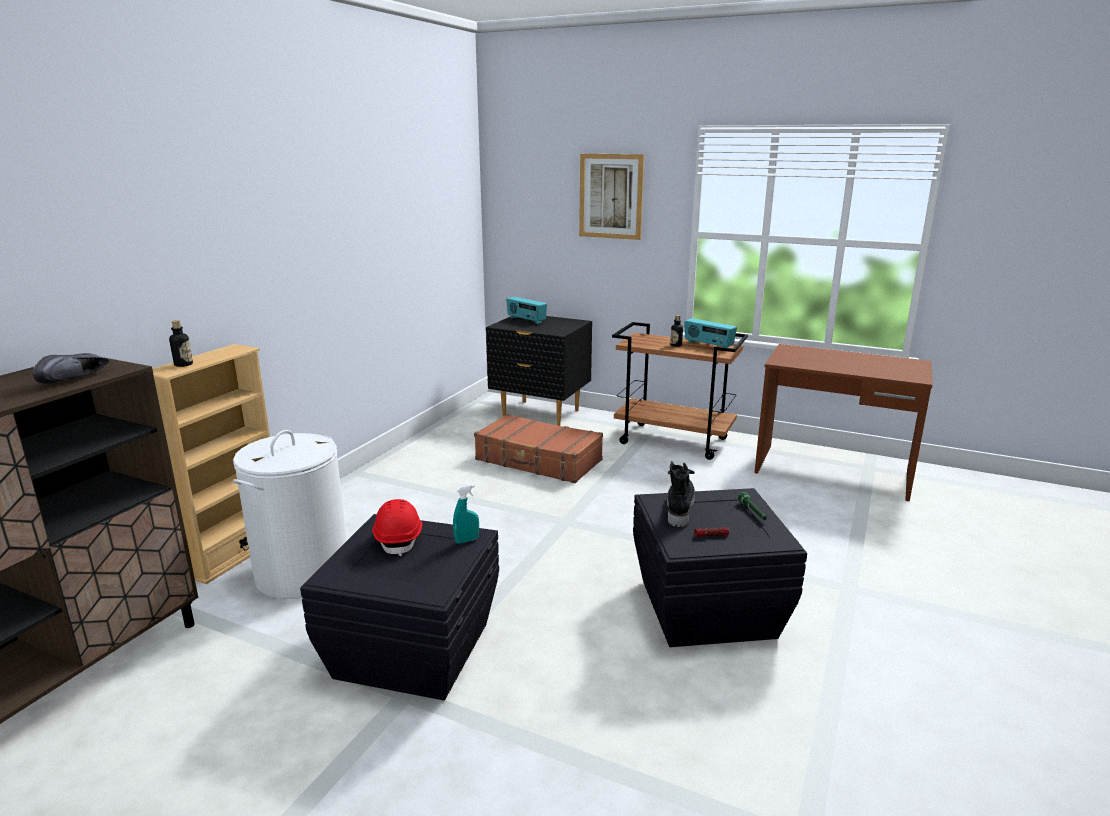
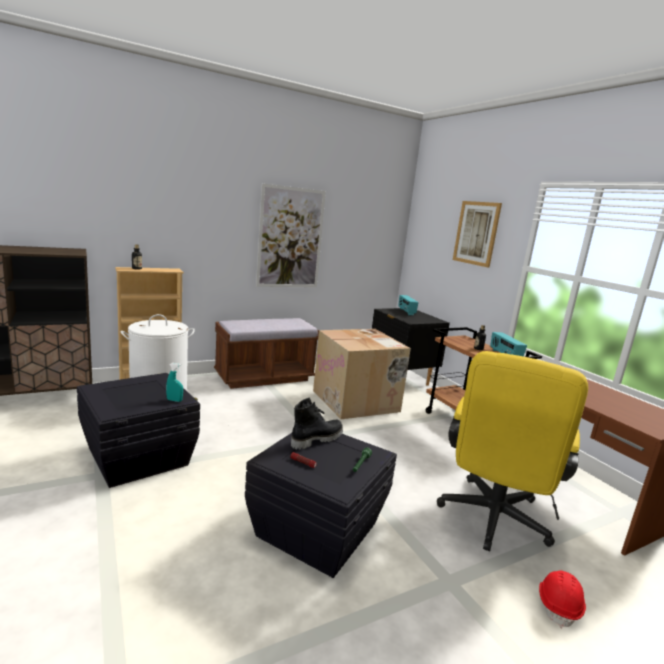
camera: 35 degrees right, 5 degrees down
black shoe [32,353,109,384] -> none
red hard hat [372,499,422,556] -> red hard hat moved to [539,570,586,628]
brown suitcase [474,414,603,483] -> cardboard box [313,329,411,419]
none -> brown bench [214,318,319,389]
none -> picture [256,183,326,287]
none -> yellow office chair [437,351,588,551]

